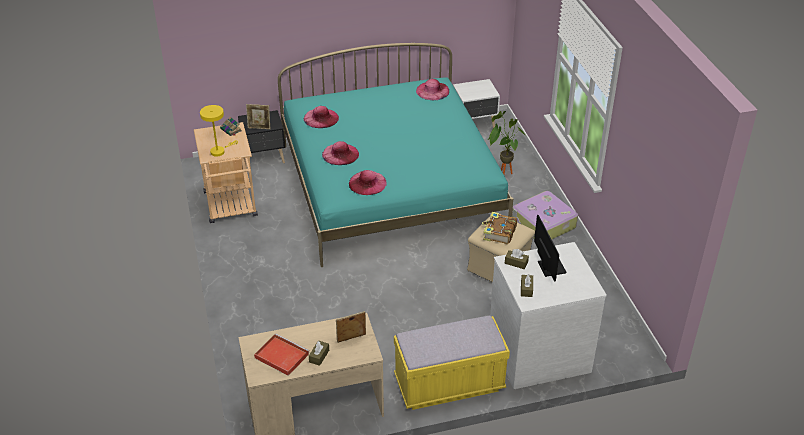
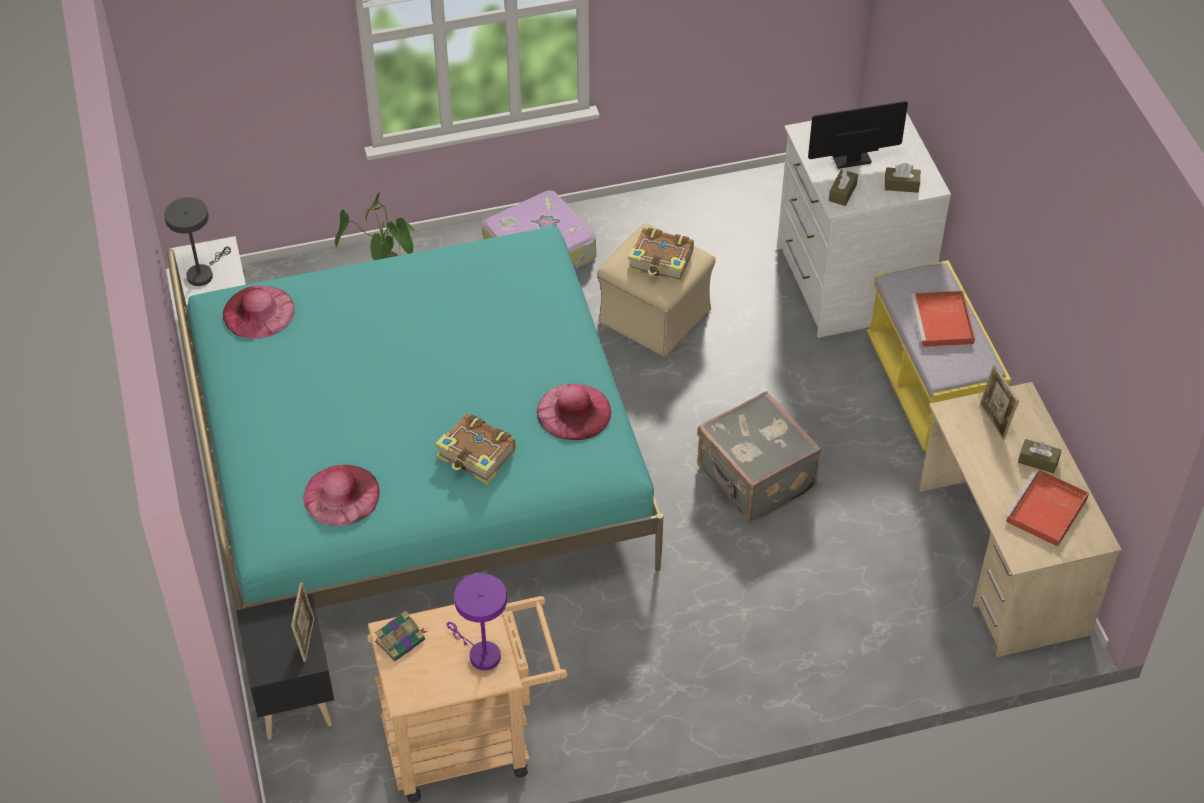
camera: 90 degrees left, 10 degrees up
yellow table lamp [200,105,238,157] -> purple table lamp [446,573,507,670]
pink hat [322,141,359,165] -> book [435,414,516,485]
none -> grey table lamp [164,197,231,286]
none -> grey suitcase [697,391,821,523]
none -> red tray [911,291,975,347]

